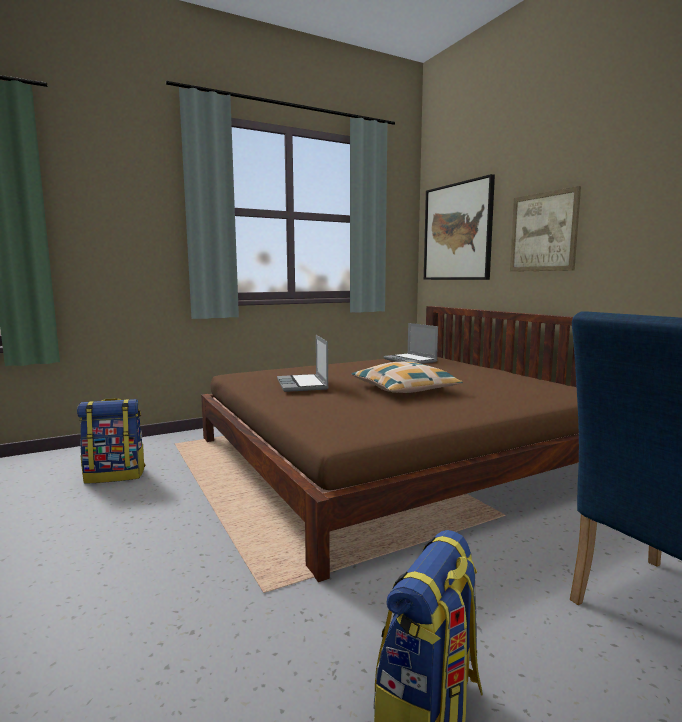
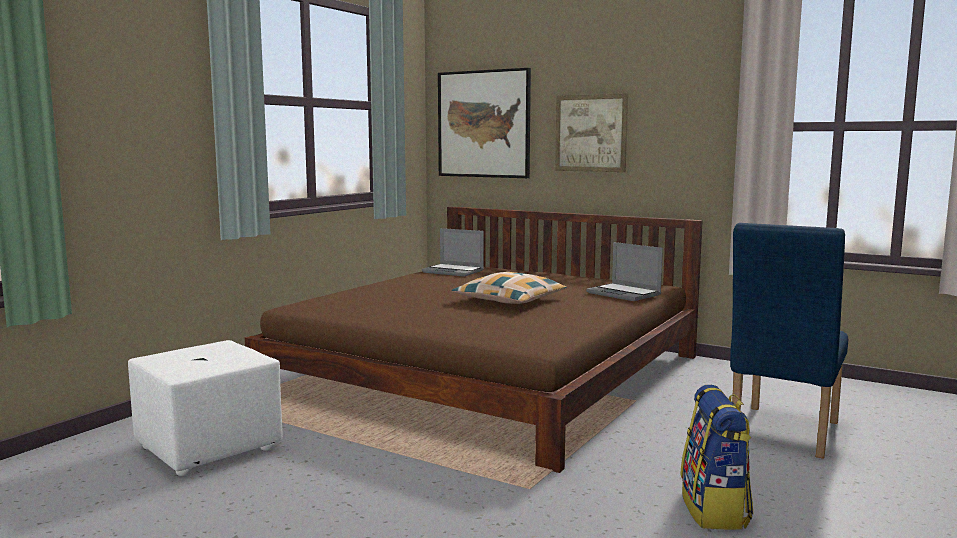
camera: 30 degrees left, 0 degrees up
backpack [77,398,145,483] -> white ottoman [128,340,282,476]
laptop [277,335,329,392] -> laptop moved to [586,242,663,301]

